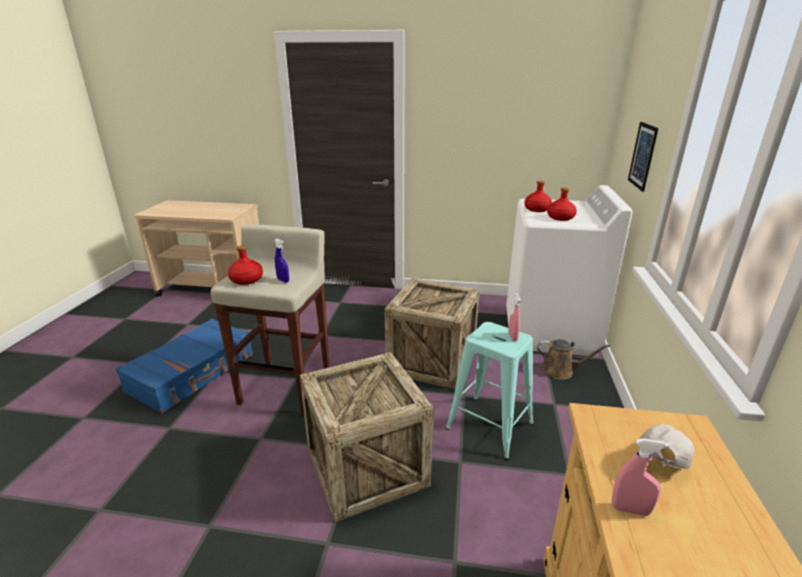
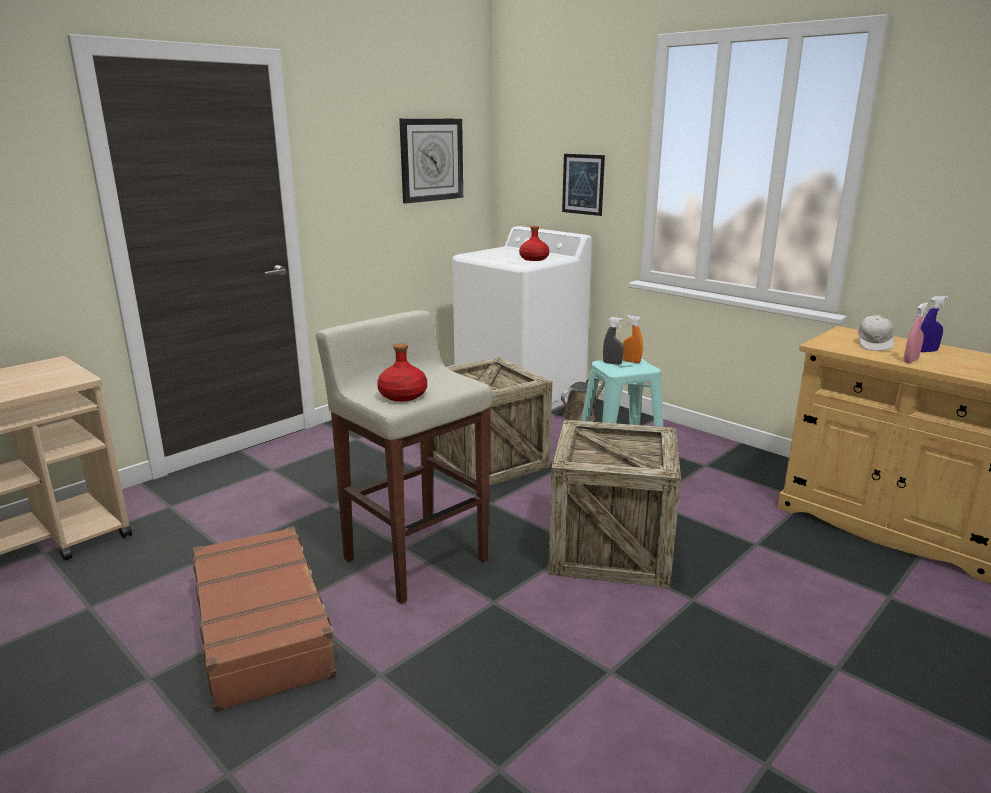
camera: 55 degrees left, 5 degrees down
blue suitcase [116,319,253,414] -> brown suitcase [193,527,341,712]
blue spray bottle [275,239,289,283] -> blue spray bottle moved to [921,296,948,352]
pink spray bottle [508,292,521,341] -> orange spray bottle [623,315,643,363]
red bottle [524,181,552,212] -> none
white cap [639,424,695,469] -> white cap turned 150 degrees counterclockwise [858,315,894,351]
none -> wall clock [399,119,463,203]
none -> grey spray bottle [603,317,624,365]

